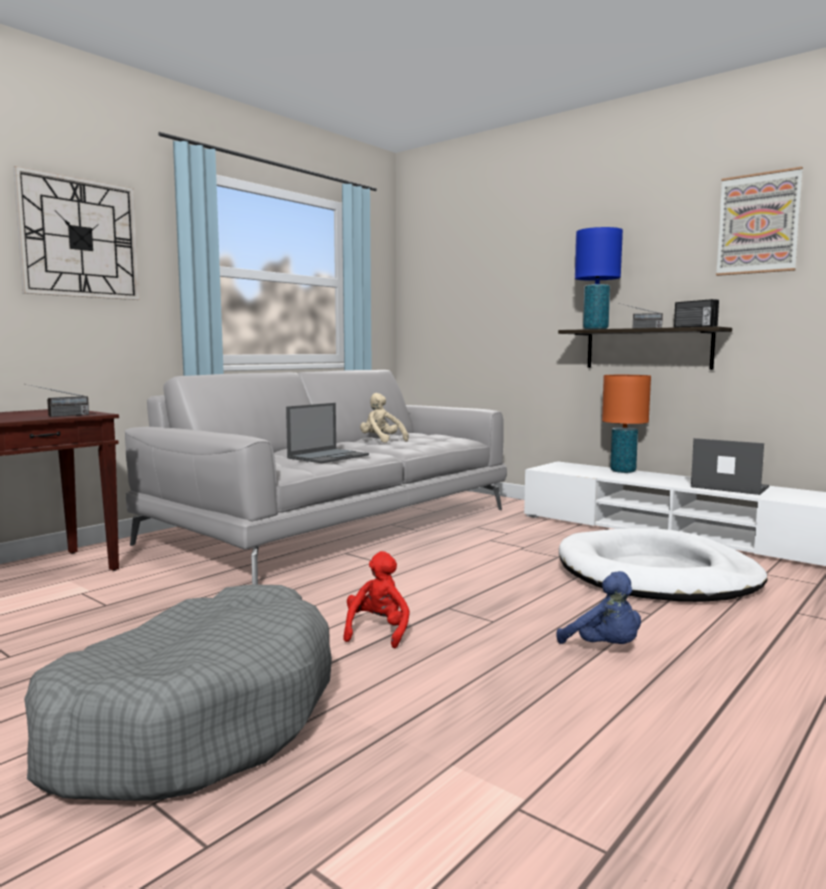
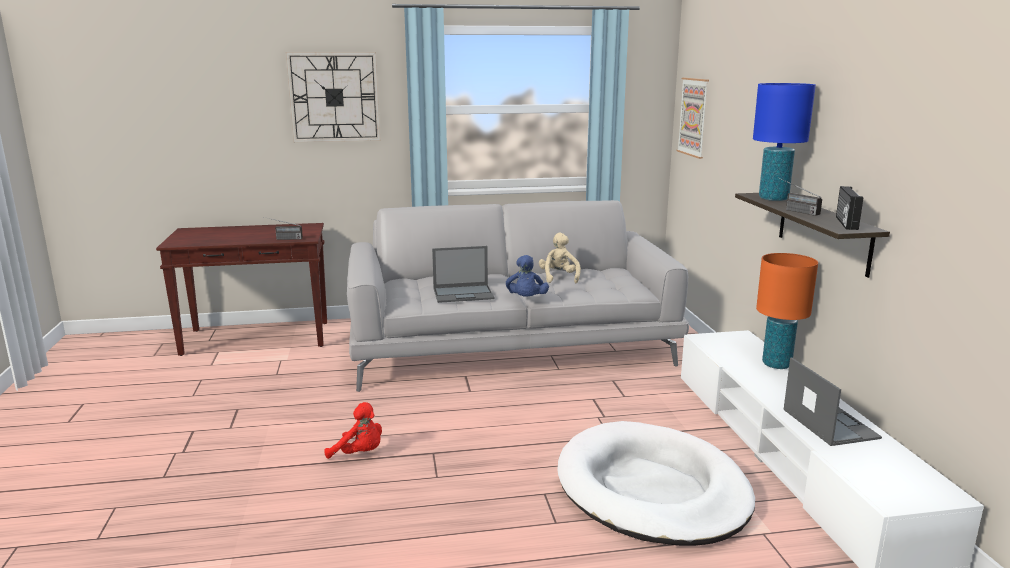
camera: 40 degrees right, 10 degrees up
grey dog bed [24,584,332,801] -> none
red plush toy [343,551,410,648] -> red plush toy turned 60 degrees clockwise [324,402,382,459]
blue plush toy [556,571,641,644] -> blue plush toy moved to [506,255,549,297]
picture [716,167,803,276] -> picture moved to [676,78,709,159]

